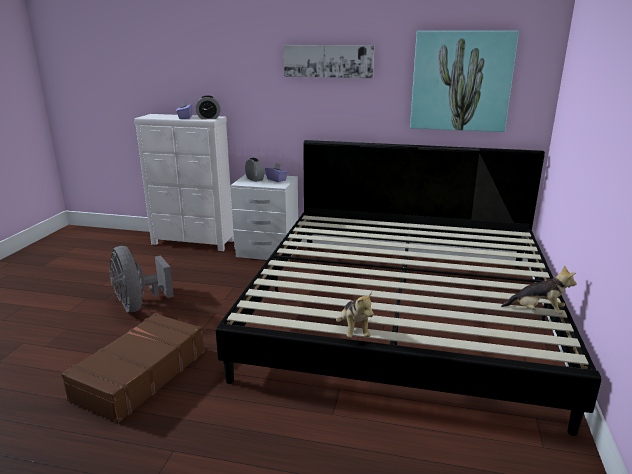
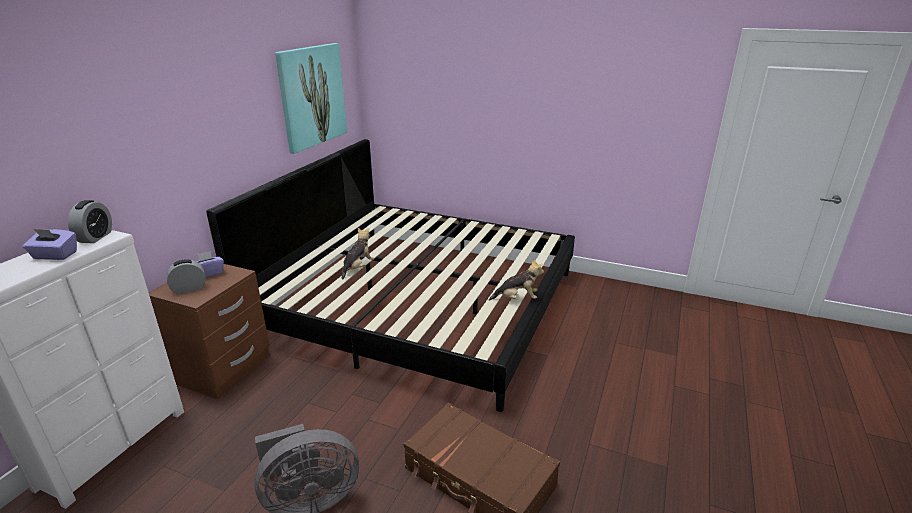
camera: 80 degrees left, 5 degrees up
white nightstand [230,174,298,261] -> brown nightstand [148,264,270,399]
picture [284,45,375,78] -> none
plush toy [501,265,577,314] -> plush toy moved to [342,228,374,280]

